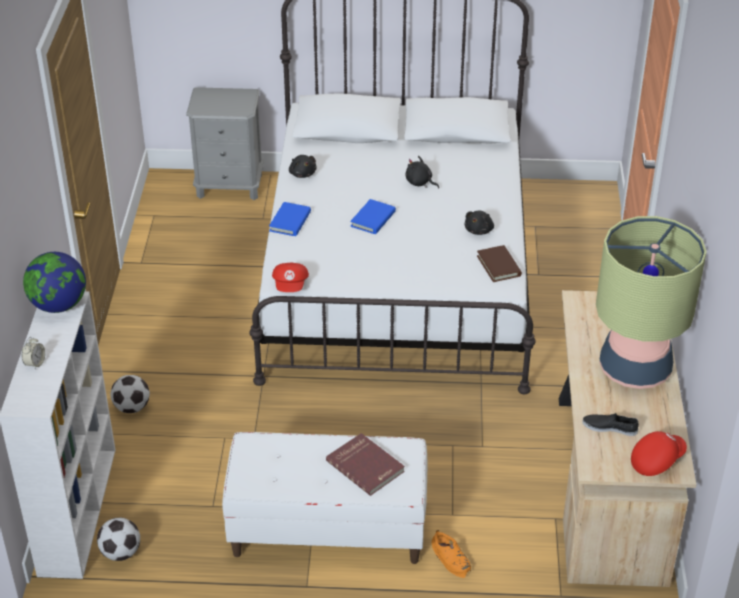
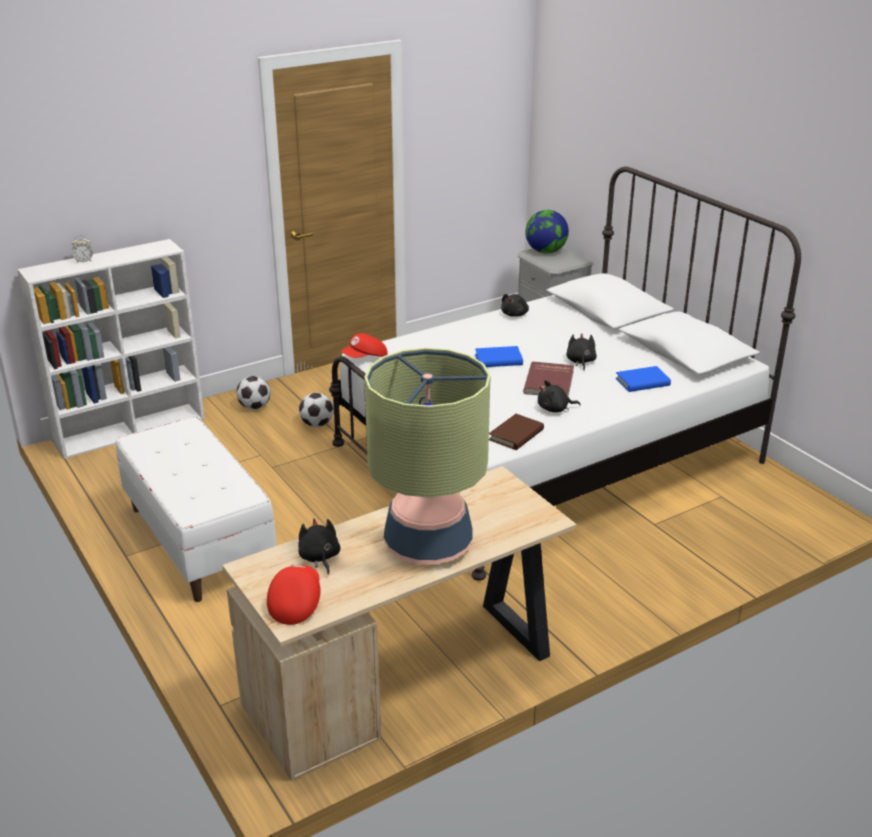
camera: 55 degrees right, 10 degrees down
globe [23,252,86,313] -> globe moved to [525,210,569,253]
football [97,518,140,561] -> football moved to [299,393,334,427]
blue book [269,202,311,236] -> blue book moved to [616,366,671,392]
red book [326,433,405,496] -> red book moved to [524,361,574,396]
orange shoe [432,530,471,578] -> none
black shoe [582,413,639,436] -> black plush toy [298,518,340,575]
red cap [631,431,687,476] -> red cap turned 105 degrees counterclockwise [267,565,321,625]

